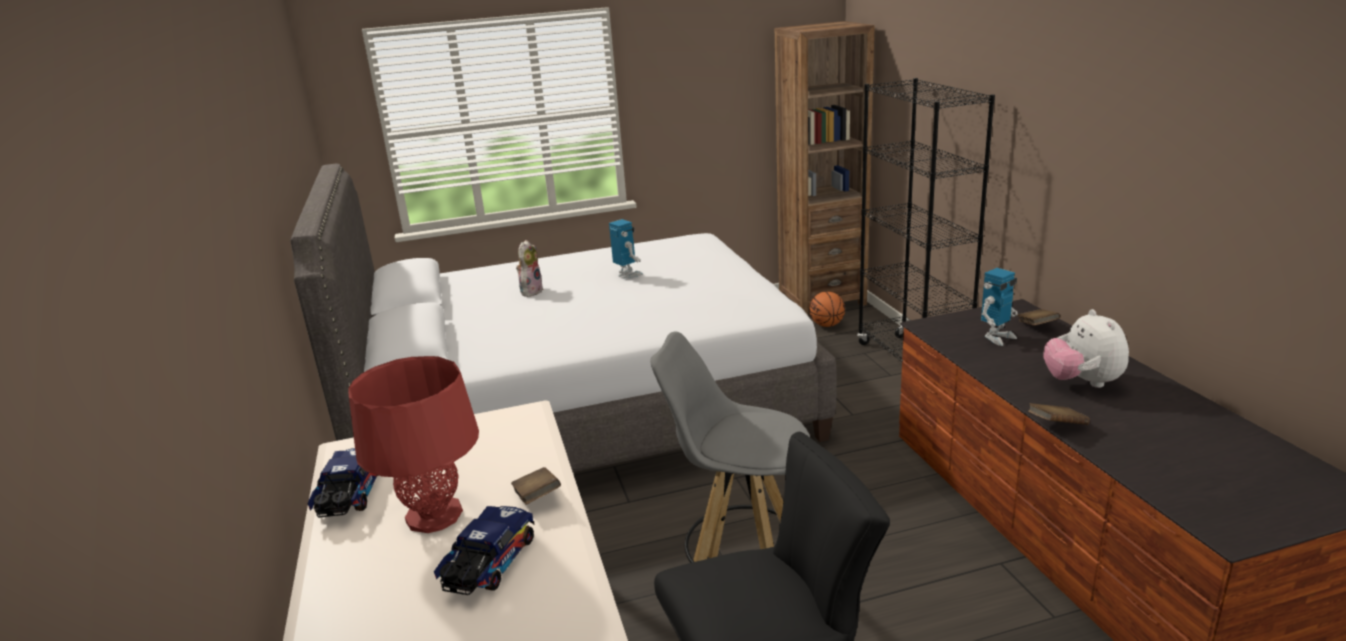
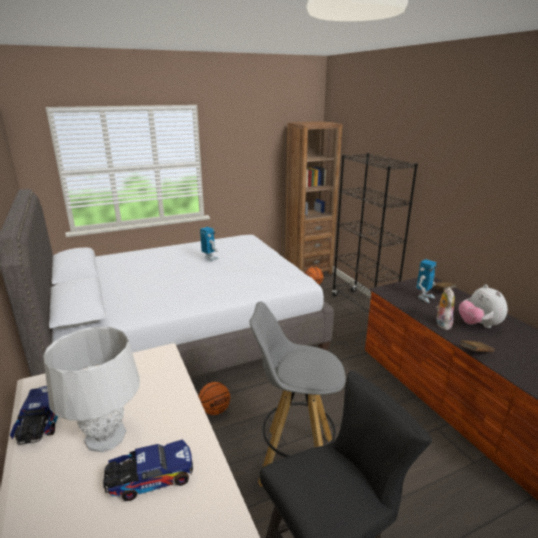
camera: 10 degrees left, 0 degrees up
red table lamp [348,356,479,533] -> grey table lamp [44,327,140,452]
toy truck [434,506,534,595] -> toy truck turned 60 degrees clockwise [103,439,193,501]
brown book [511,467,561,504] -> none
plush toy [516,240,544,297] -> plush toy moved to [436,287,455,330]
none -> basketball [199,382,230,415]

